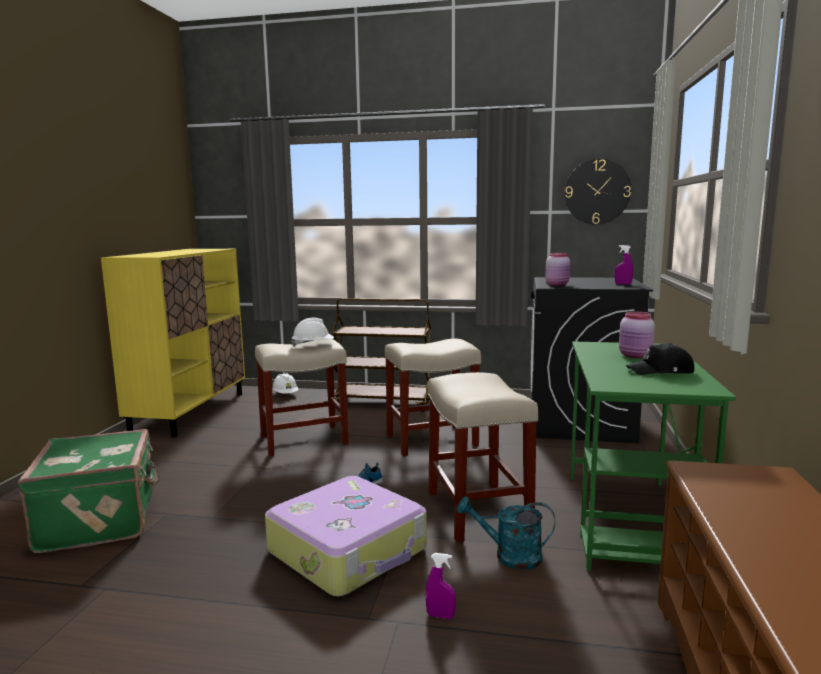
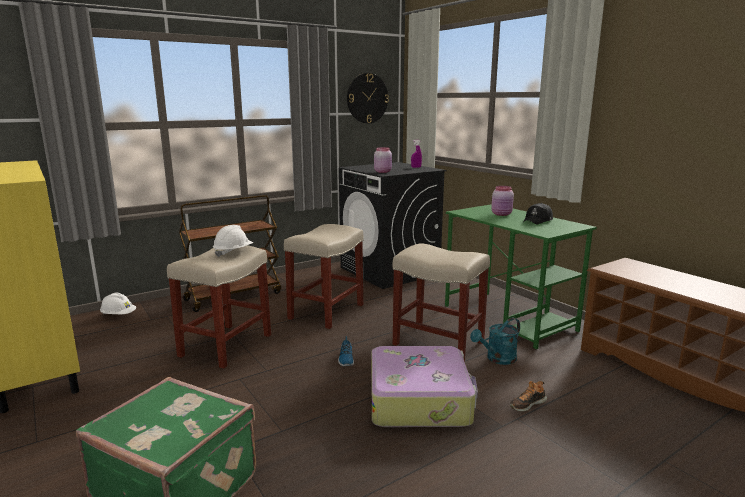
camera: 45 degrees left, 5 degrees up
purple spray bottle [426,553,456,619] -> shoe [510,381,547,411]

